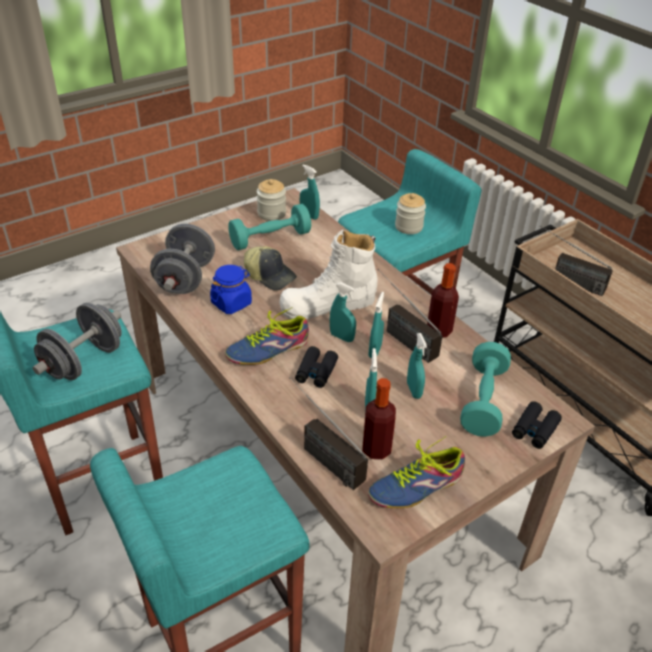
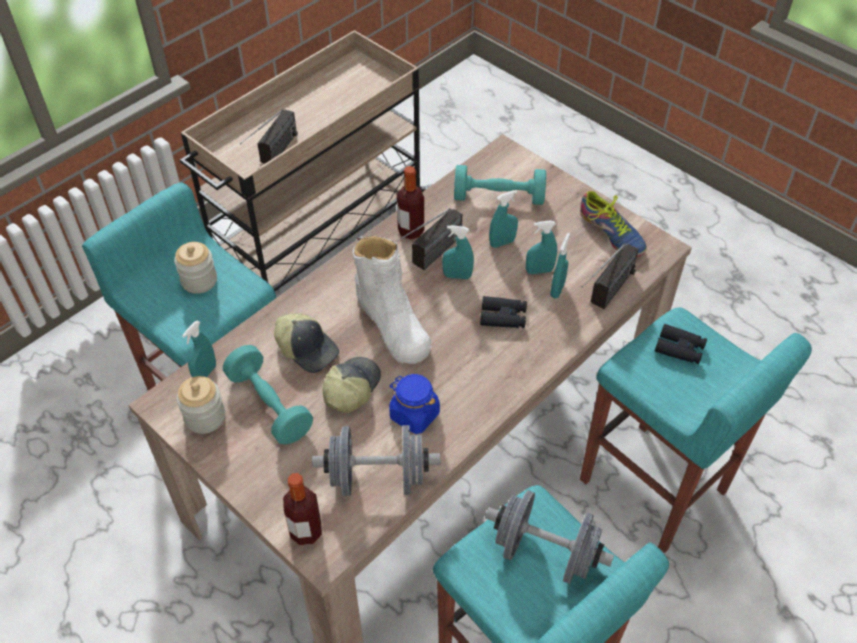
camera: 100 degrees left, 10 degrees up
shoe [225,307,309,365] -> none
turquoise spray bottle [330,283,356,342] -> turquoise spray bottle moved to [550,233,570,299]
bottle [362,378,396,460] -> bottle moved to [283,473,322,545]
black binoculars [512,401,562,449] -> black binoculars moved to [655,324,707,364]
none -> cap [274,313,339,373]

